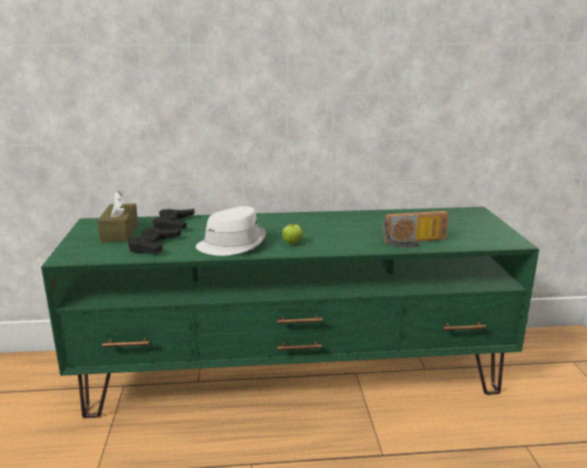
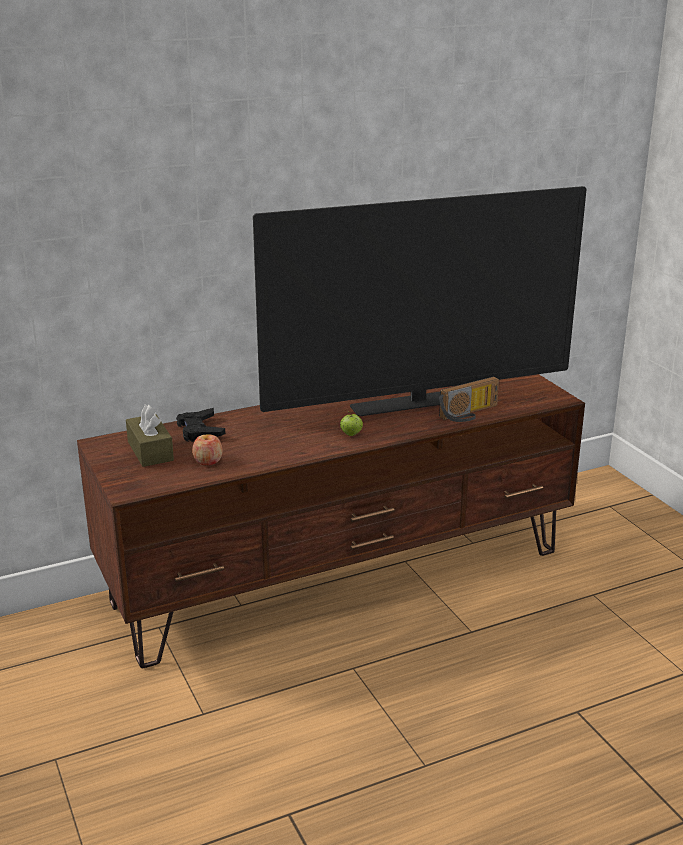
camera: 20 degrees left, 5 degrees up
green tv stand [41,207,539,418] -> brown tv stand [77,374,585,669]
black game controller [128,227,181,253] -> apple [192,434,223,465]
white hat [196,206,266,256] -> none
none -> television [253,186,587,416]

